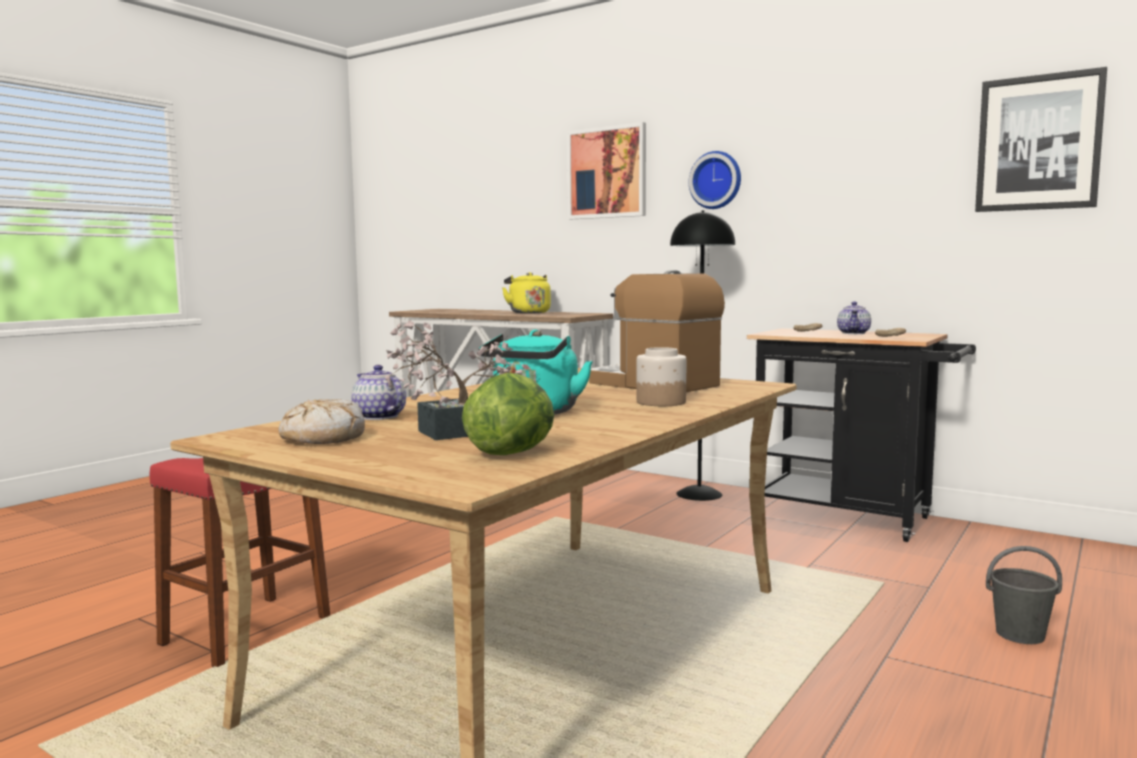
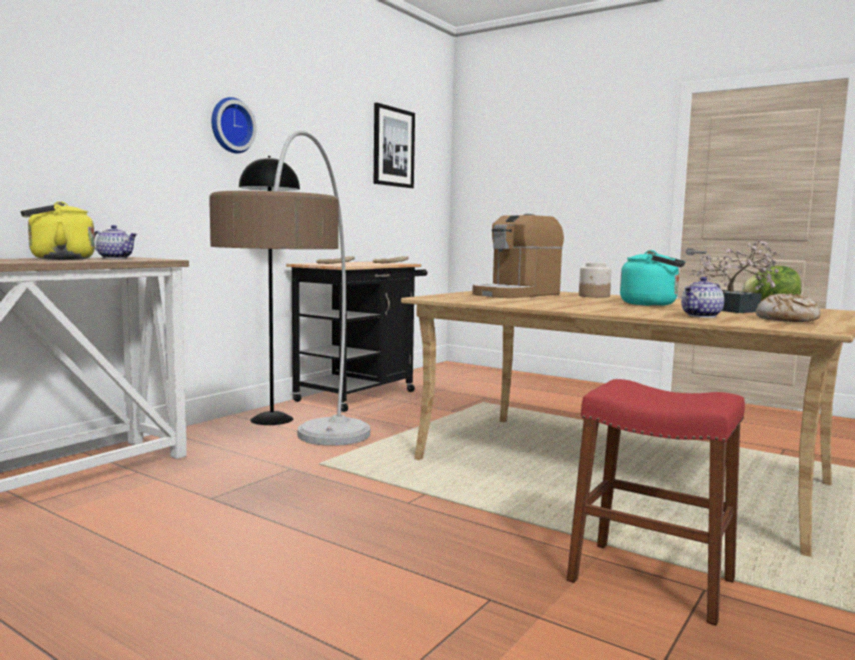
camera: 90 degrees left, 0 degrees up
picture [567,122,646,219] -> none
teapot [837,301,871,334] -> teapot moved to [94,225,137,259]
grey bucket [986,546,1062,644] -> none
none -> floor lamp [209,130,370,446]

